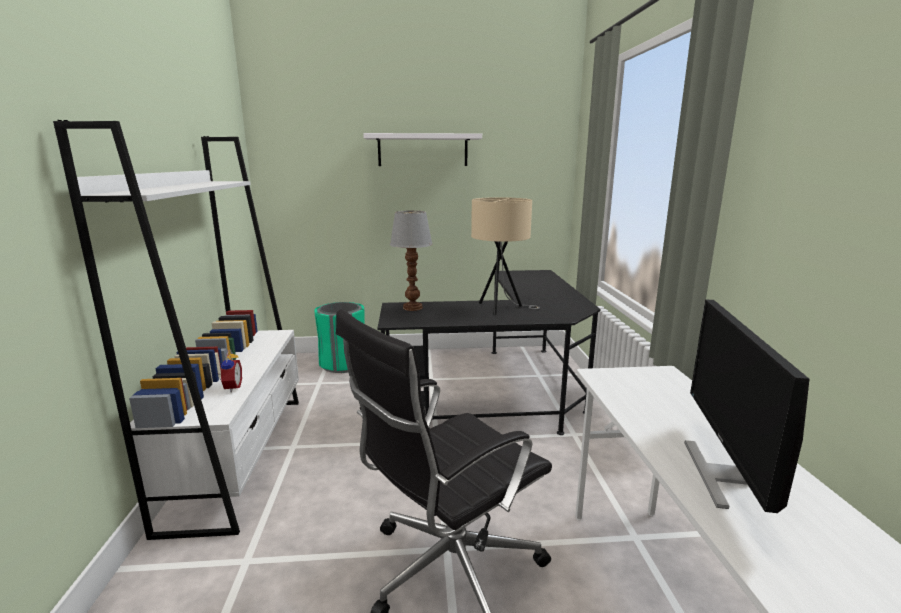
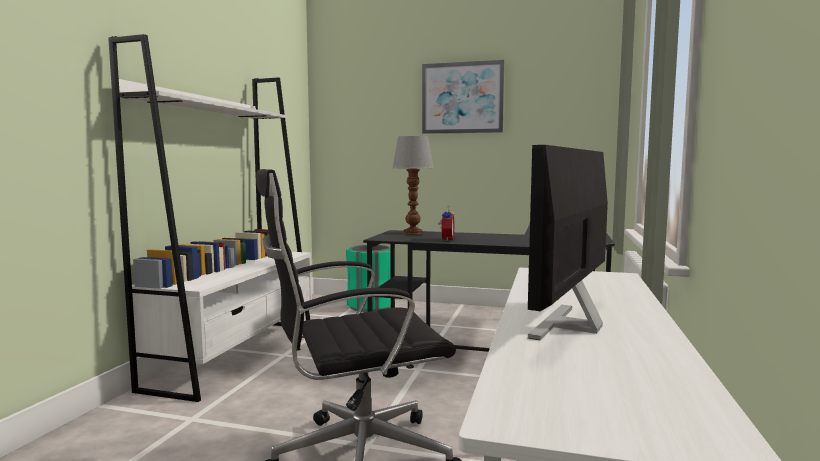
camera: 20 degrees right, 10 degrees down
alarm clock [220,350,242,393] -> alarm clock moved to [439,205,455,241]
white shelf [363,133,482,166] -> picture [422,60,504,134]
beige table lamp [471,197,540,315] -> none

